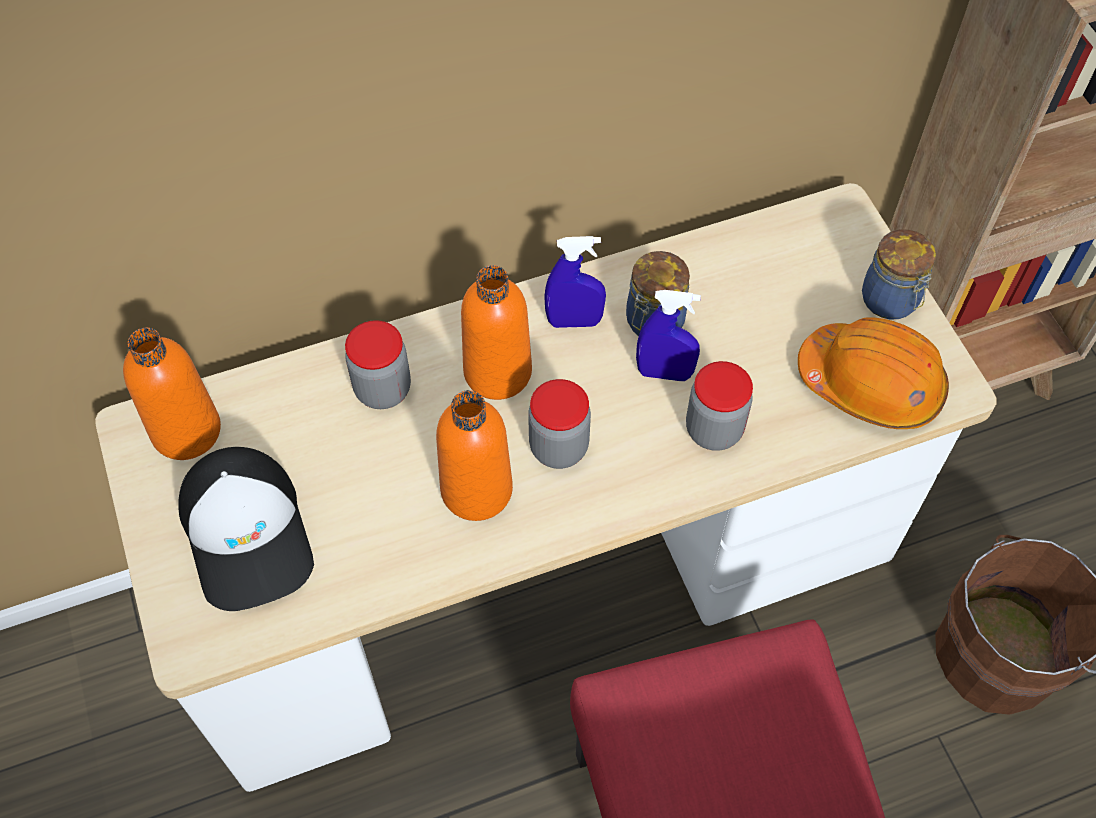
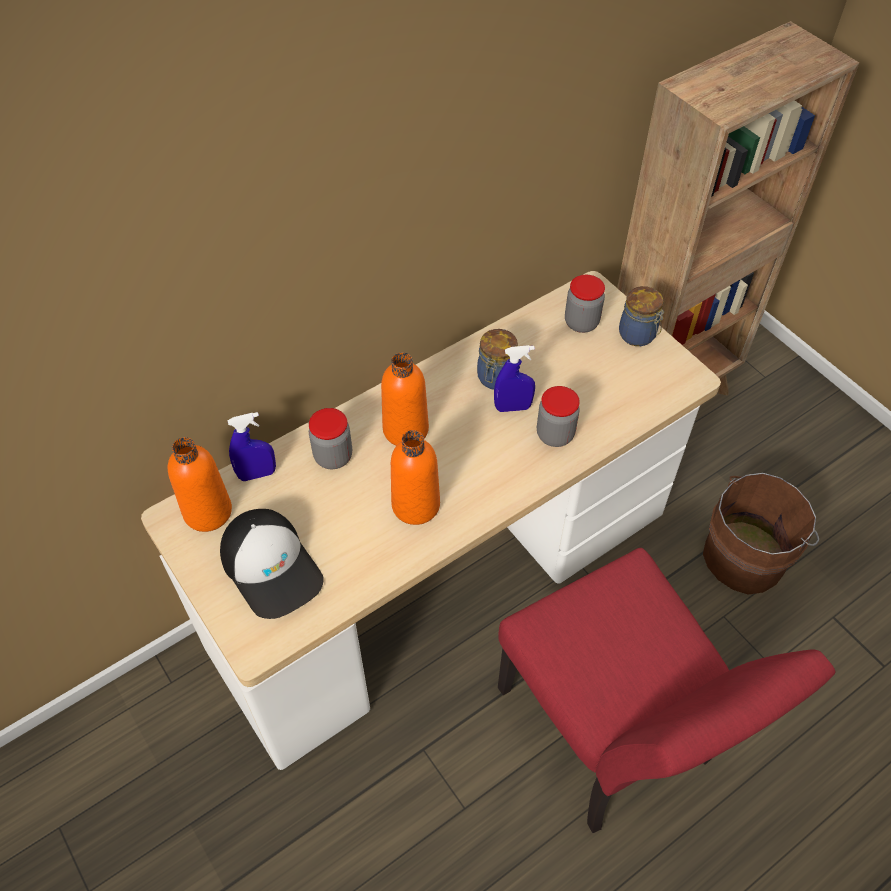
camera: 15 degrees left, 5 degrees down
jar [528,379,591,469] -> jar moved to [565,275,605,333]
blue spray bottle [544,236,606,328] -> blue spray bottle moved to [228,412,276,481]
orange hard hat [798,317,949,429] -> none

